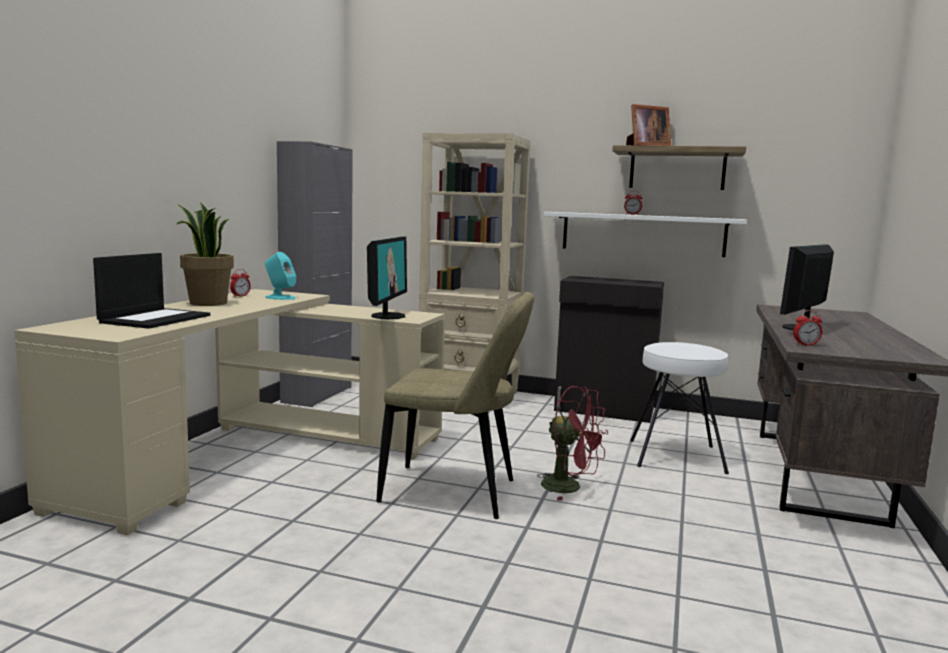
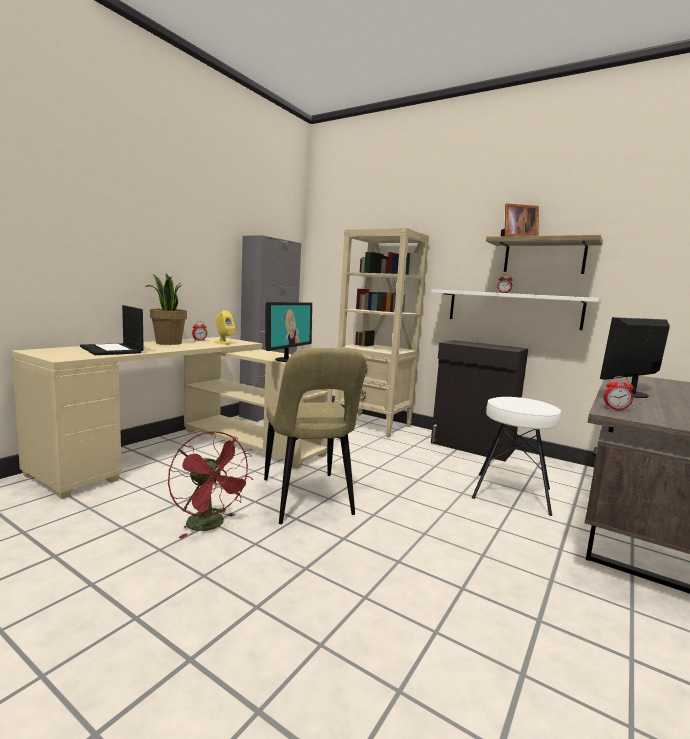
camera: 15 degrees right, 0 degrees up
laptop [93,253,210,329] -> laptop turned 105 degrees clockwise [80,305,144,355]
turquoise speaker [265,252,296,300] -> yellow speaker [214,310,235,344]
beige chair [376,292,534,519] -> beige chair turned 45 degrees clockwise [264,348,366,524]
red fan [537,386,608,501] -> red fan moved to [168,431,253,539]

